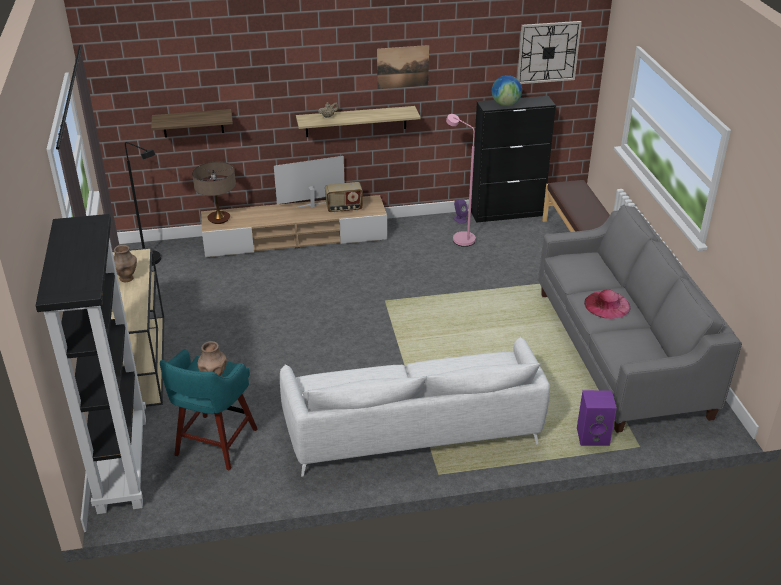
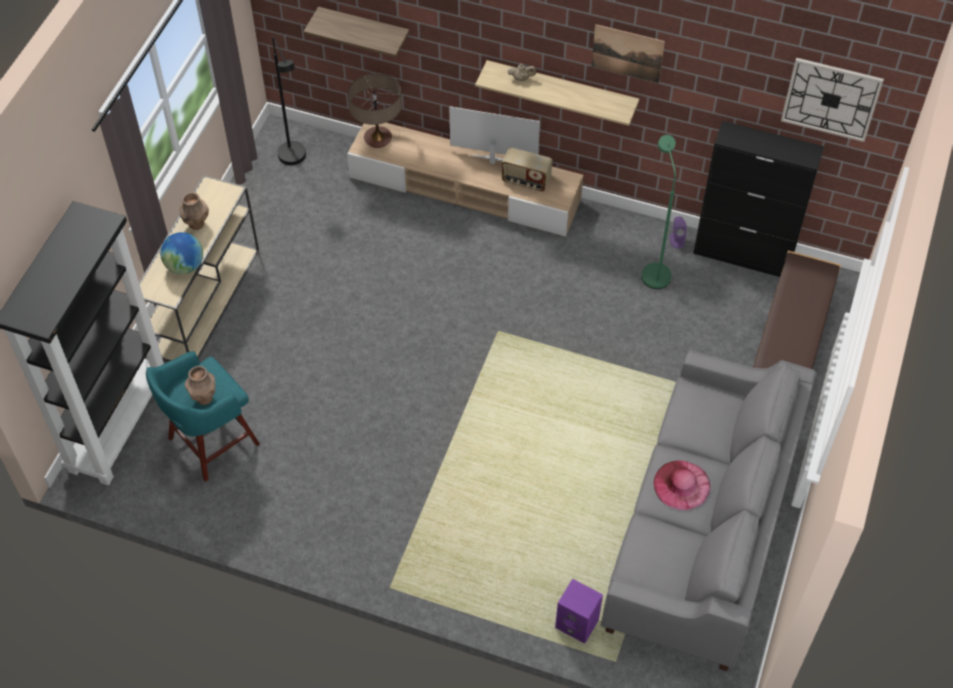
camera: 30 degrees right, 20 degrees up
white sofa [280,337,550,477] -> none
pink floor lamp [446,114,476,247] -> green floor lamp [641,135,676,289]
globe [492,75,522,106] -> globe moved to [160,232,203,275]

